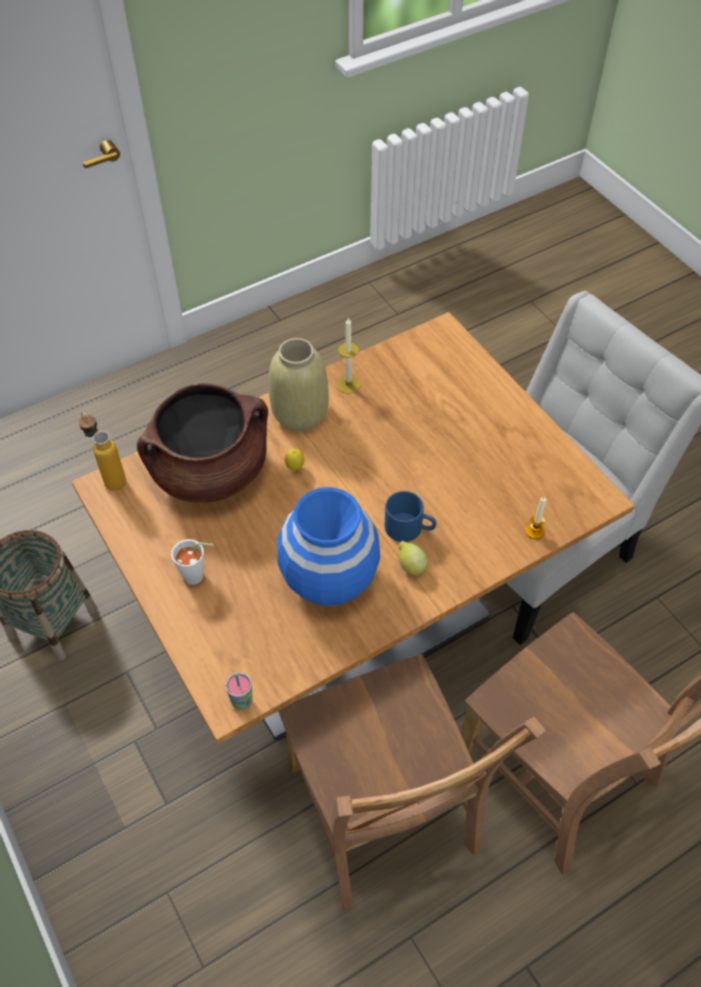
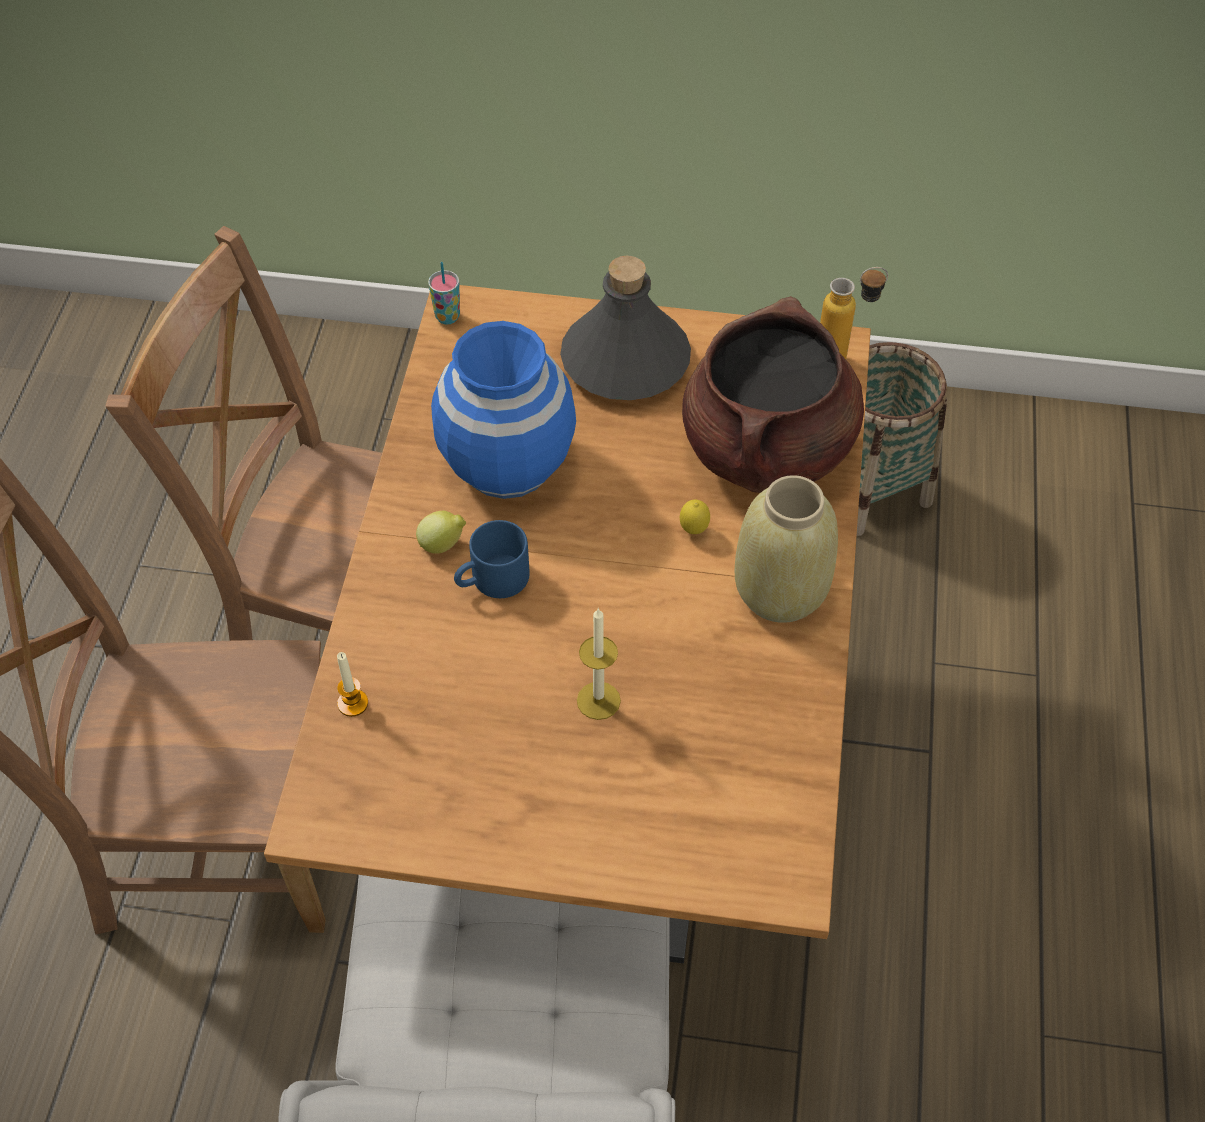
camera: 130 degrees right, 0 degrees up
white cup [171,539,214,585] -> grey bottle [560,256,691,400]
candle [336,317,361,394] -> candle moved to [577,608,621,720]

